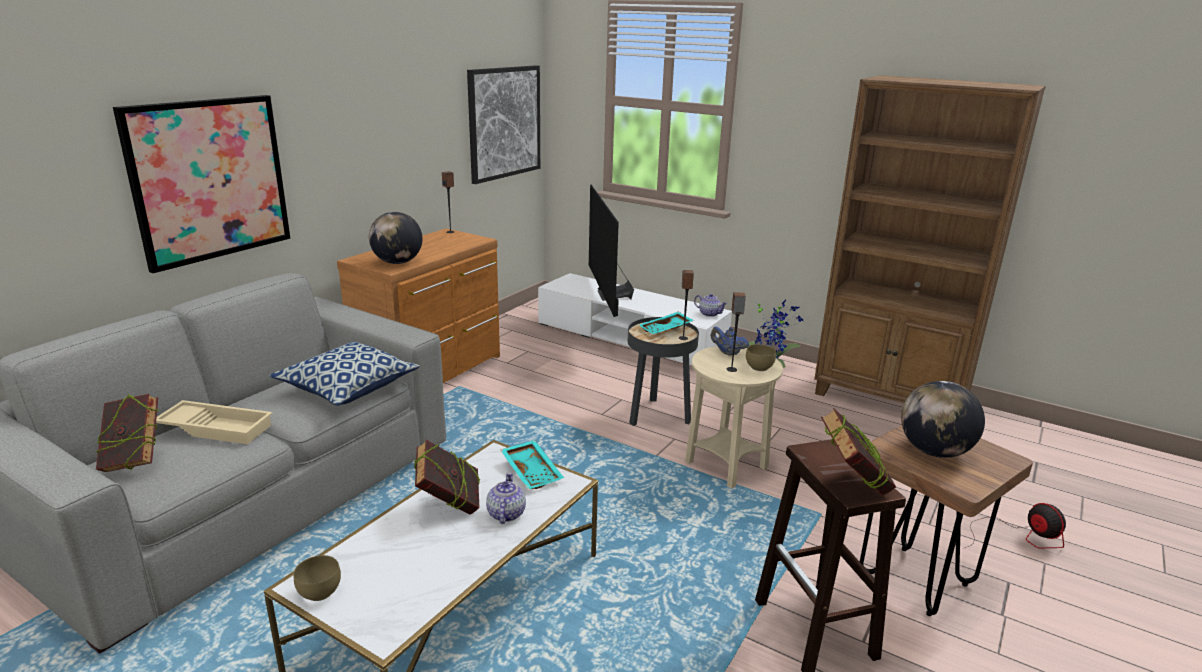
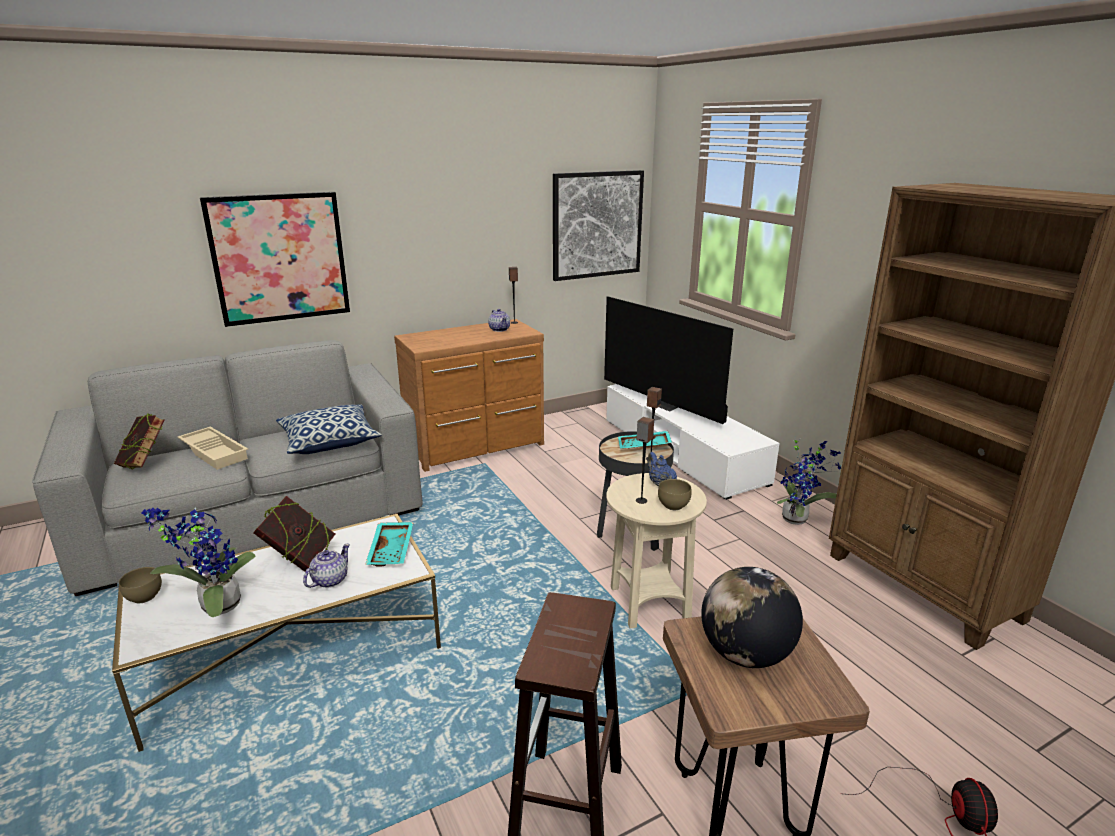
camera: 30 degrees right, 0 degrees up
globe [369,212,422,264] -> none
television [589,185,634,317] -> television turned 60 degrees counterclockwise [604,296,733,424]
teapot [694,294,727,317] -> teapot moved to [488,309,510,332]
book [821,408,896,495] -> none
none -> potted plant [141,508,255,617]

